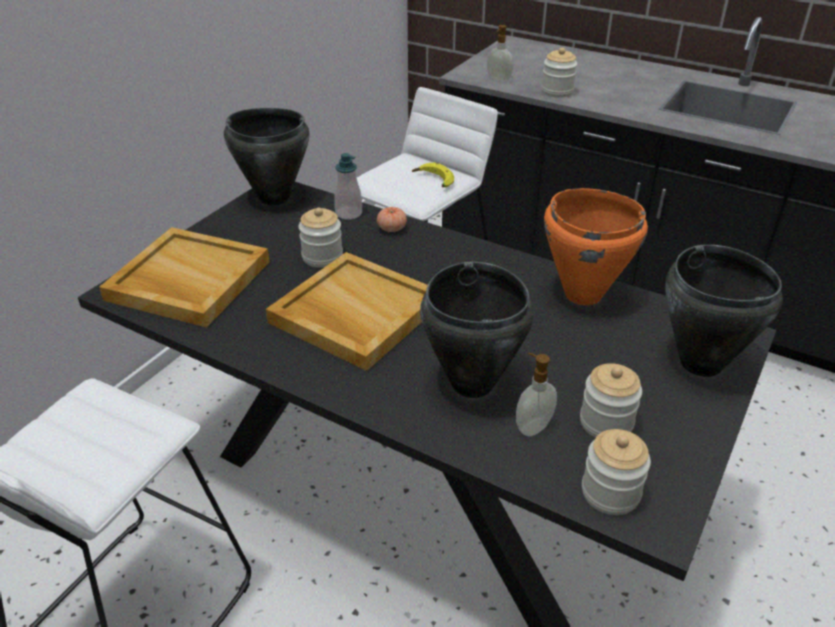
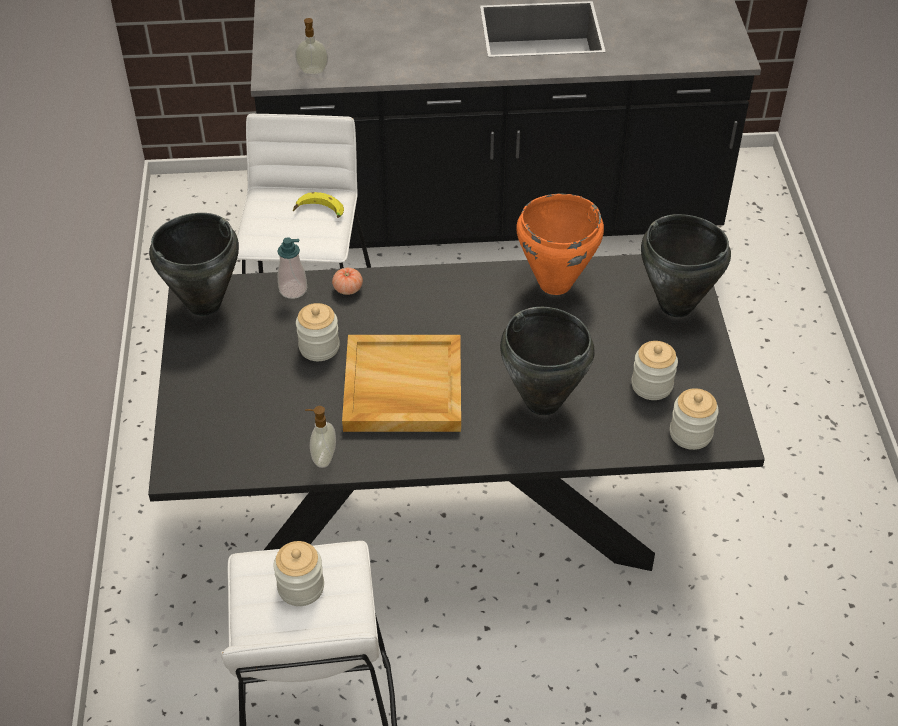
camera: 35 degrees left, 10 degrees up
beige tray [99,227,270,328] -> none
soap dispenser [516,353,557,436] -> soap dispenser moved to [305,406,336,468]
jar [541,48,577,98] -> jar moved to [273,541,324,606]

